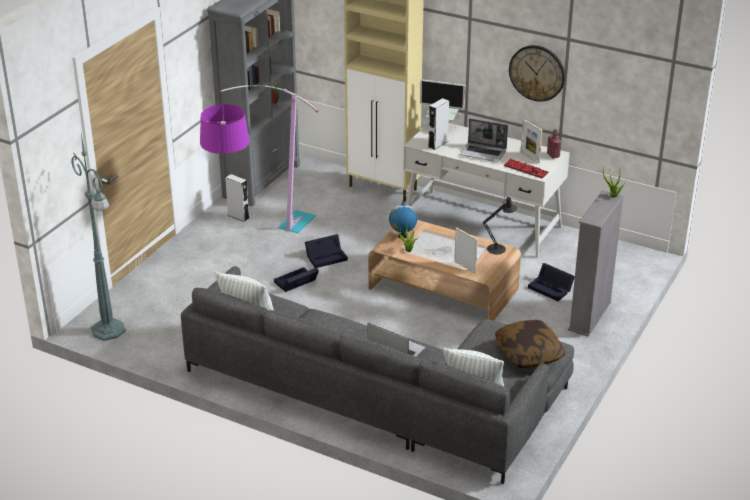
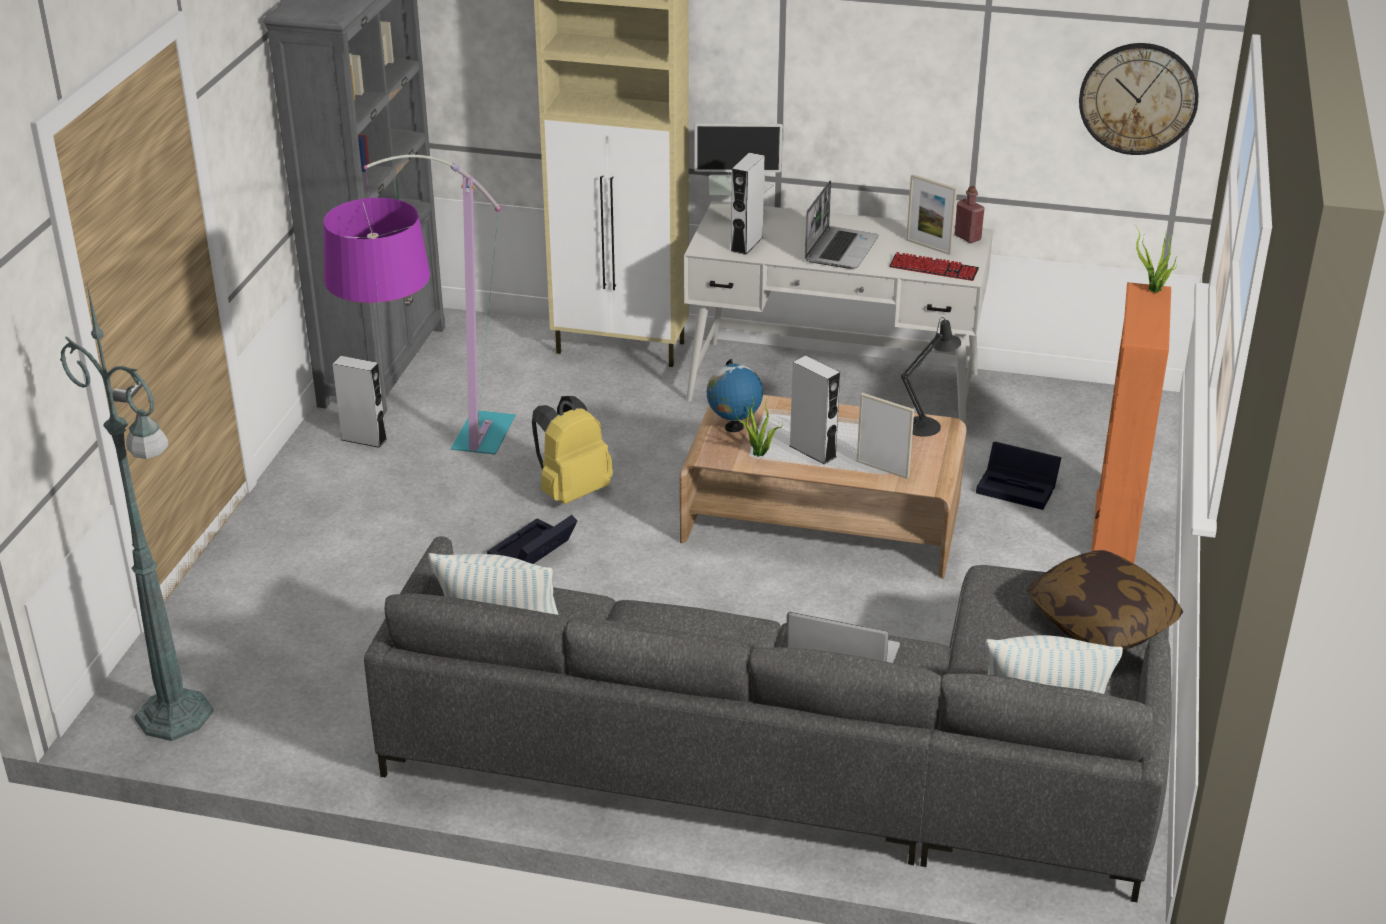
camera: 15 degrees left, 0 degrees up
black storage box [305,234,348,268] -> yellow backpack [532,396,613,504]
laptop [460,119,508,162] -> laptop turned 75 degrees counterclockwise [804,180,879,269]
wall clock [509,45,565,102] -> wall clock moved to [1079,43,1198,155]
grey bookcase [568,190,624,337] -> orange bookcase [1091,282,1171,563]
none -> grey speaker [790,355,840,464]

